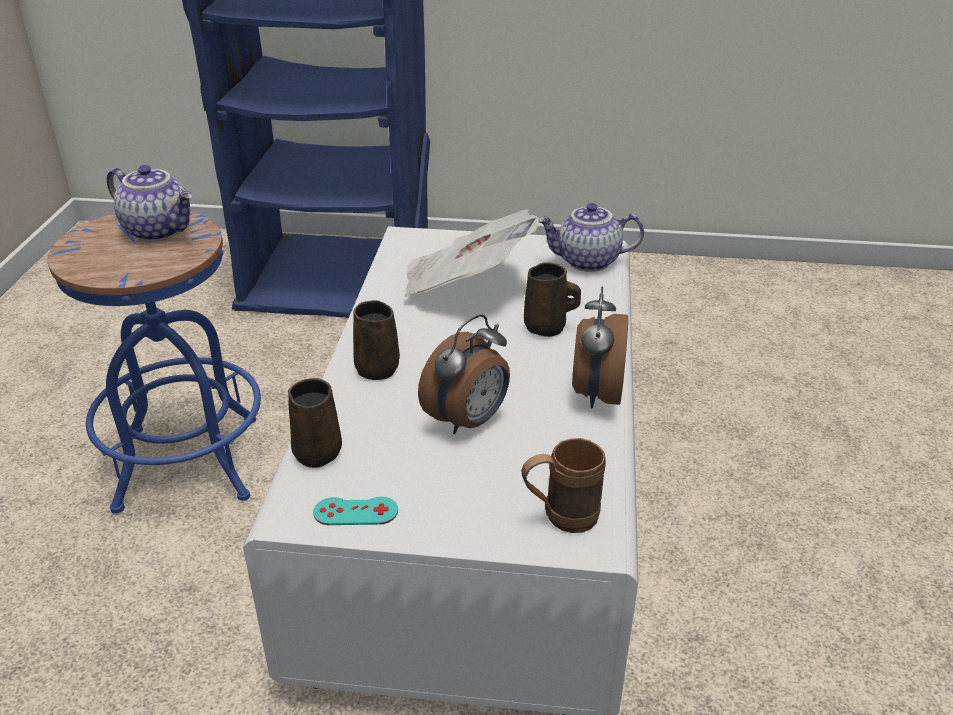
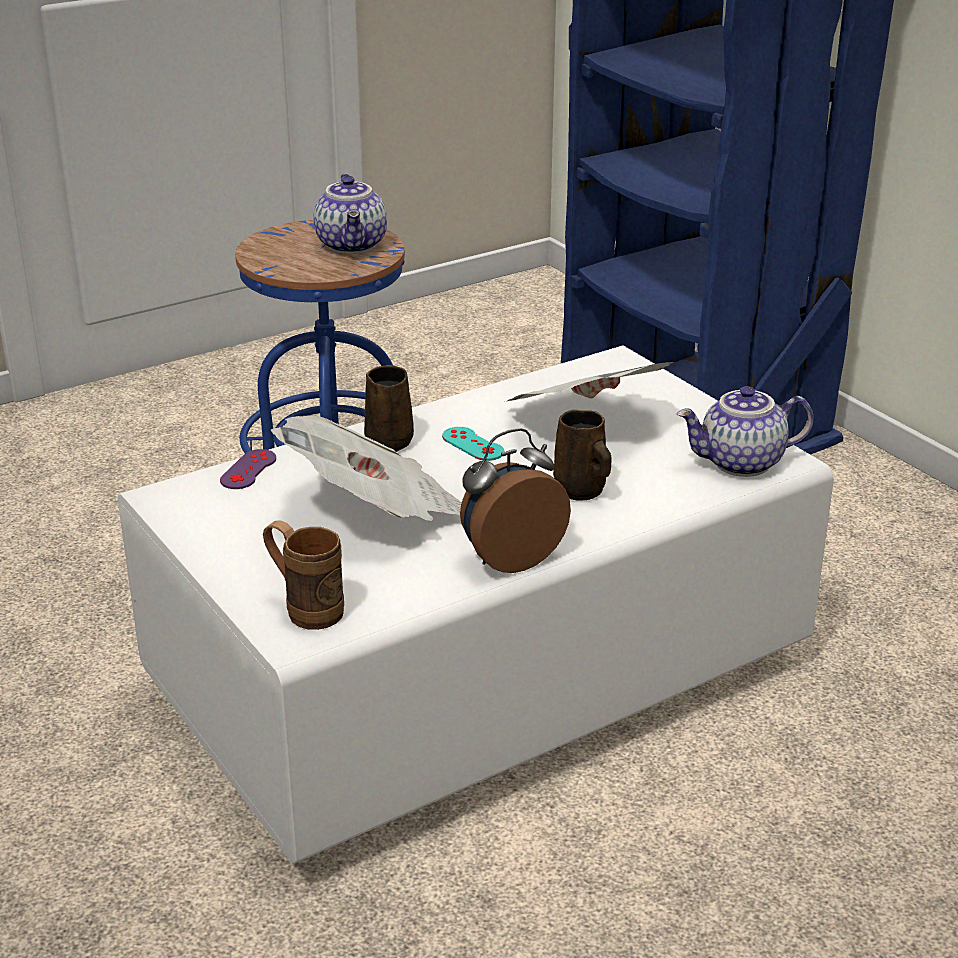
camera: 50 degrees right, 5 degrees down
brown mug [288,378,342,468] -> purple game controller [220,449,276,489]
turquoise game controller [313,497,398,525] -> turquoise game controller moved to [442,427,504,461]
alarm clock [418,314,510,434] -> newspaper [271,415,462,521]
teapot [539,203,644,272] -> teapot turned 60 degrees counterclockwise [677,386,814,477]

